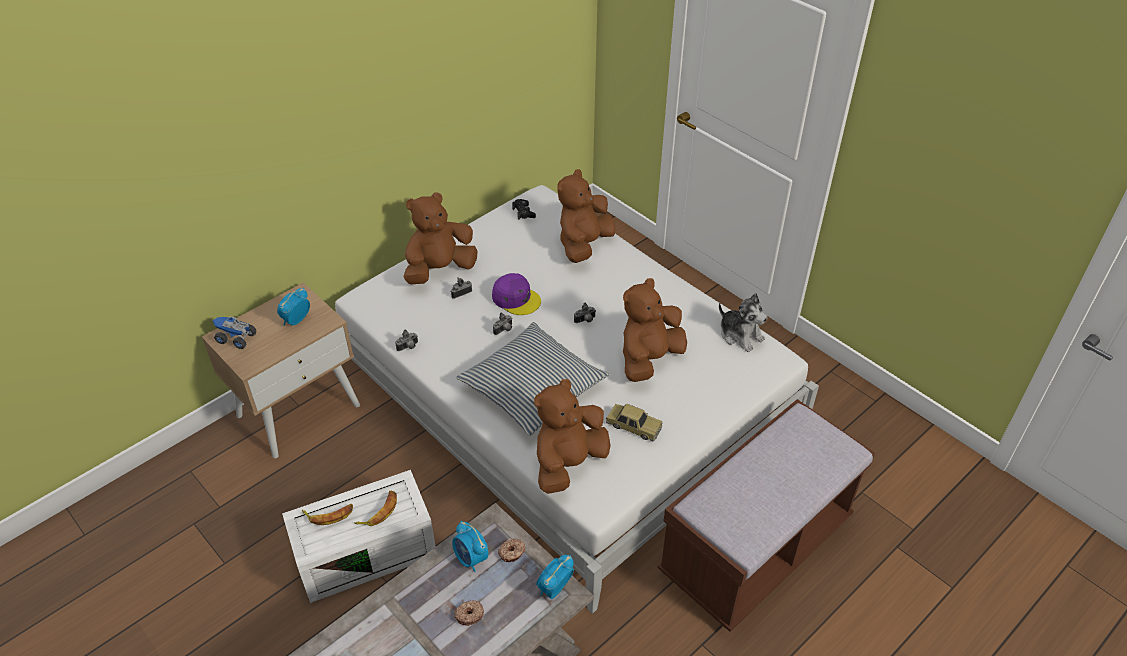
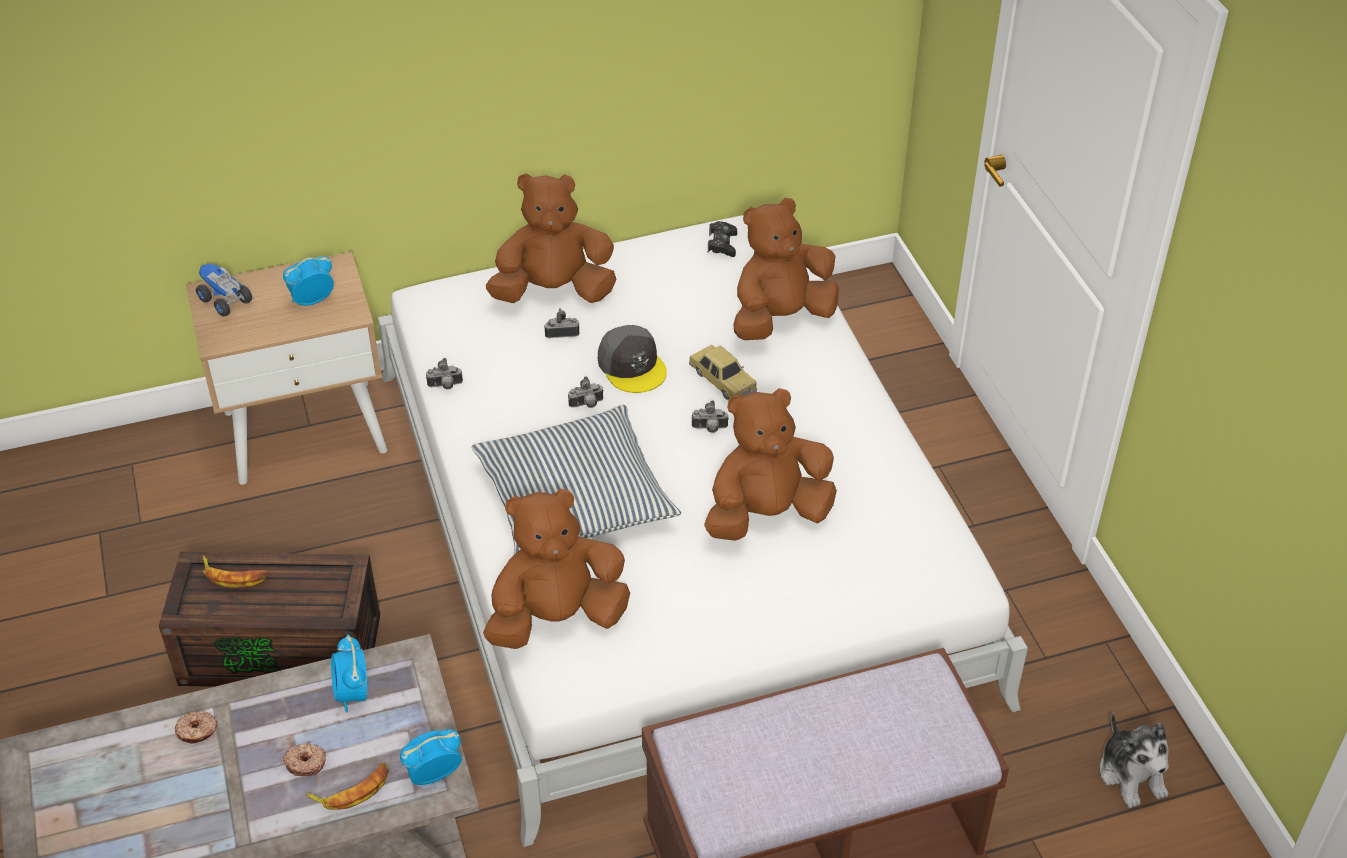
camera: 25 degrees right, 0 degrees up
white storage box [282,470,436,603] -> brown storage box [159,552,380,687]
banana [354,491,397,526] -> banana moved to [305,763,389,810]
purple cap [492,273,541,315] -> grey cap [598,325,667,393]
donut [498,539,526,562] -> donut moved to [175,711,218,744]
toy car [606,404,662,441] -> toy car moved to [689,345,757,400]
plush toy [719,293,767,352] -> plush toy moved to [1099,712,1169,808]

